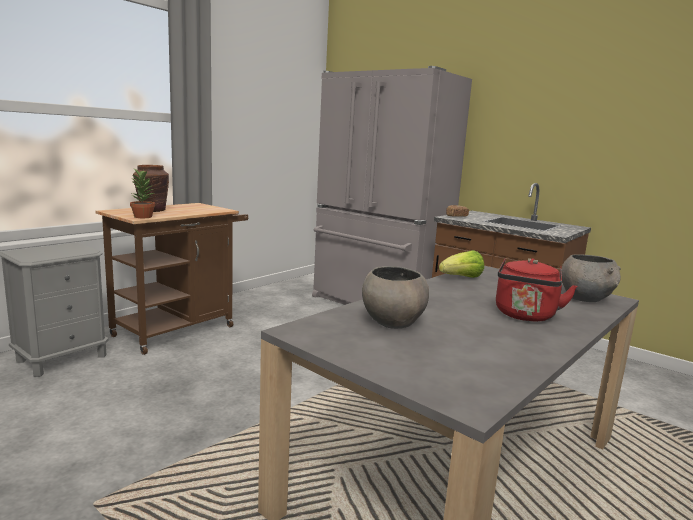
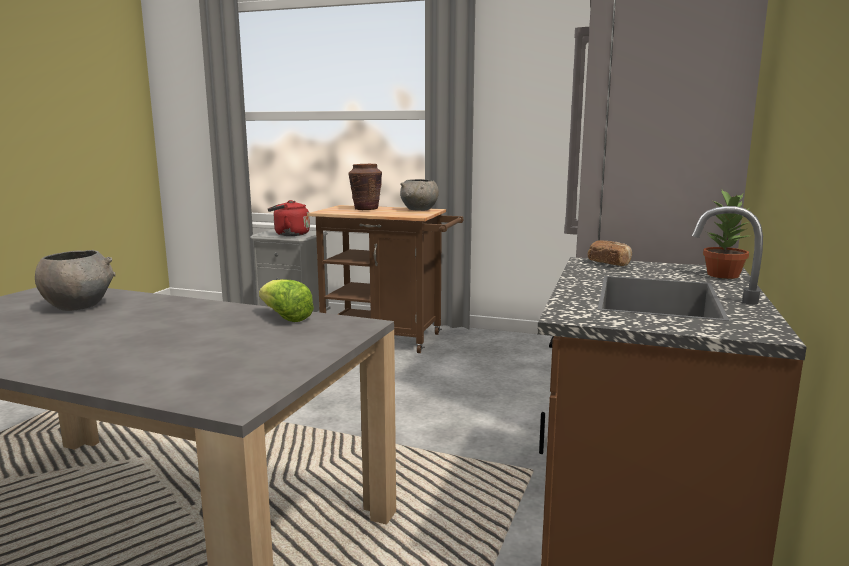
camera: 70 degrees right, 0 degrees up
potted plant [130,169,155,218] -> potted plant moved to [703,190,753,279]
red kettle [496,258,577,322] -> red kettle moved to [268,200,310,236]
grey bowl [562,254,621,302] -> grey bowl moved to [400,179,439,211]

